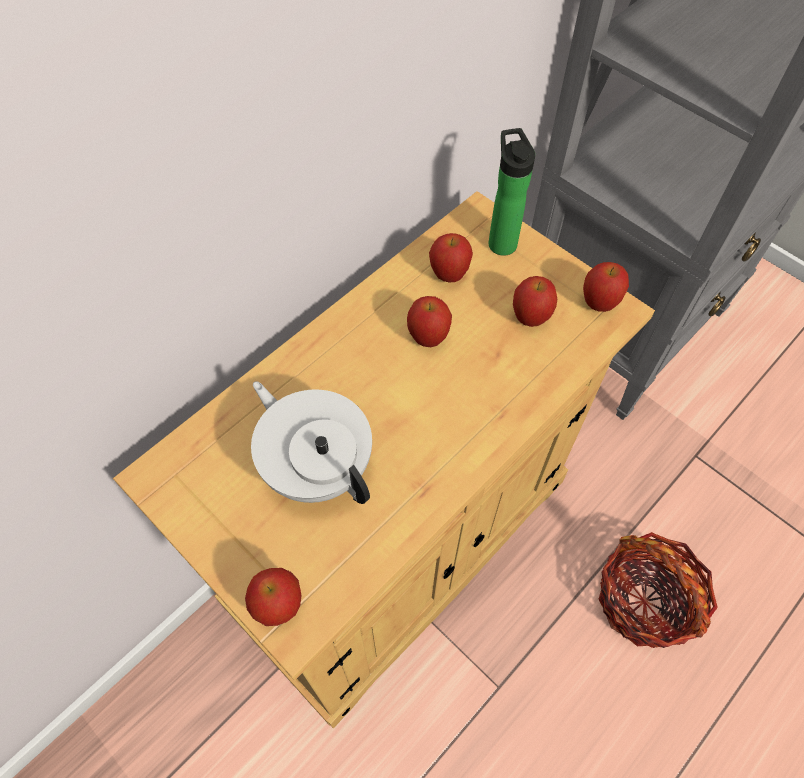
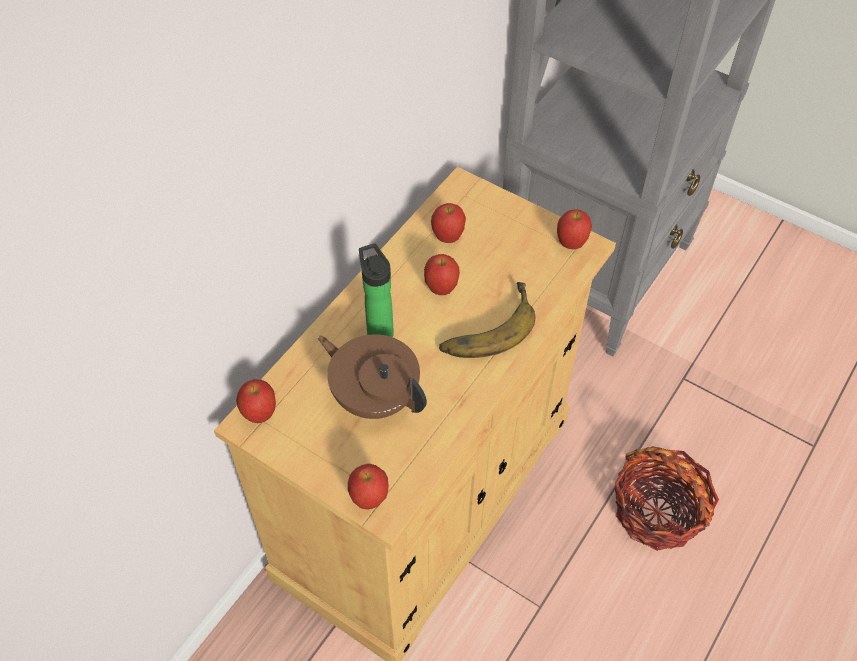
camera: 10 degrees left, 5 degrees down
white teapot [251,381,372,504] -> brown teapot [318,334,427,419]
bottle [489,128,535,256] -> bottle moved to [359,243,394,337]
apple [513,276,557,327] -> apple moved to [236,379,276,423]
none -> banana [439,282,535,358]

